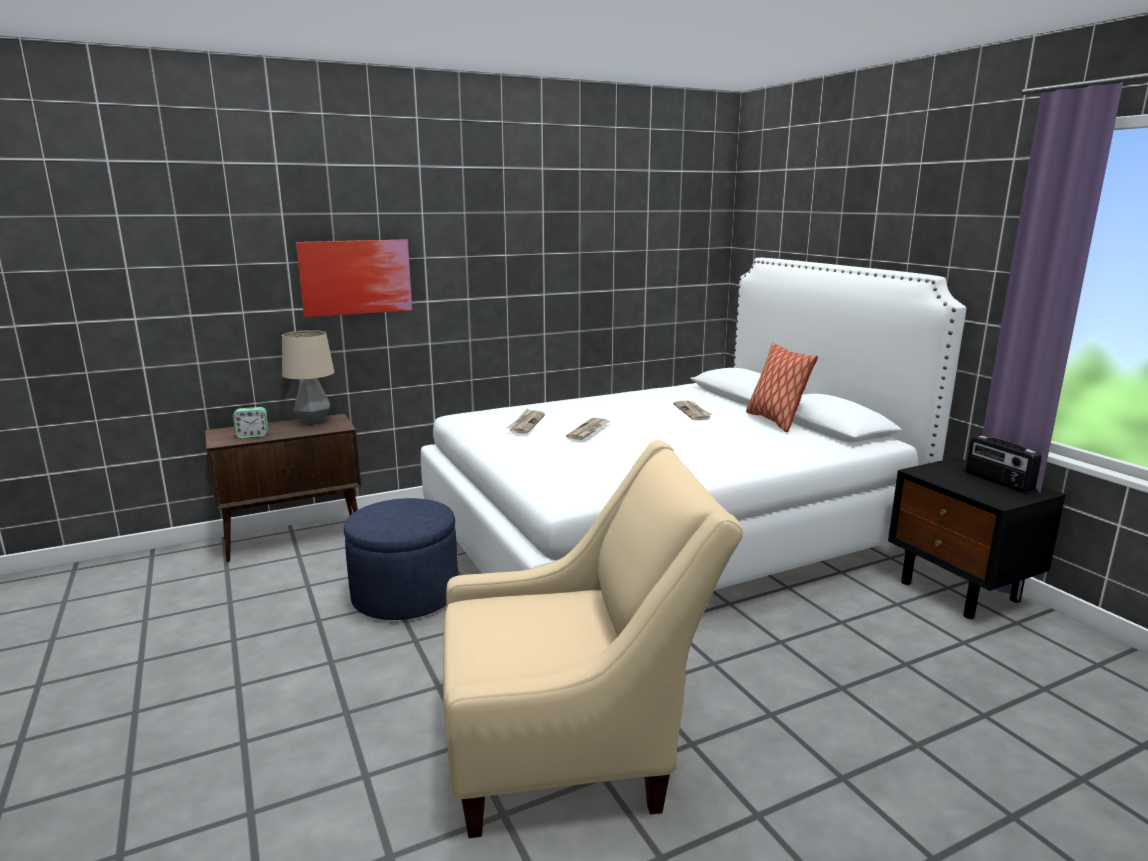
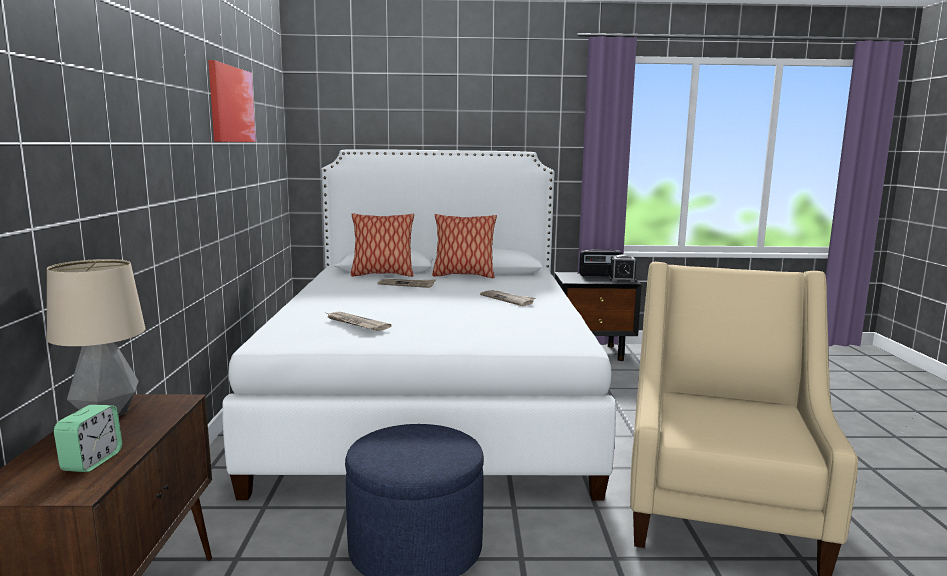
camera: 65 degrees left, 5 degrees down
picture [296,239,412,317] -> picture moved to [208,60,256,142]
newspaper [566,418,610,440] -> newspaper moved to [480,290,536,306]
none -> pillow [350,213,414,277]
none -> alarm clock [609,254,636,282]

